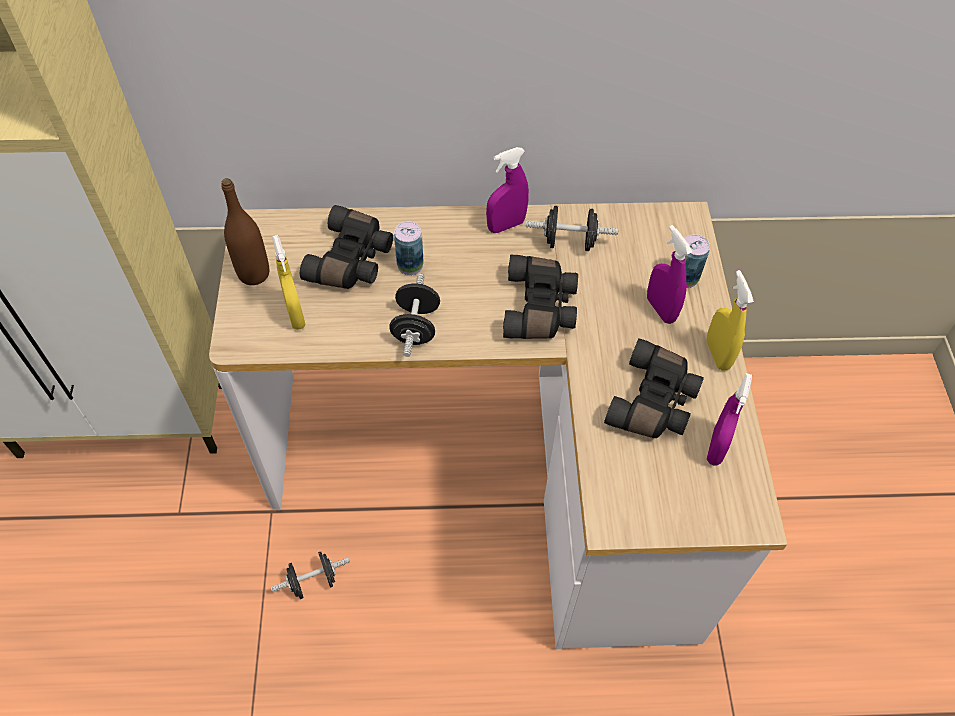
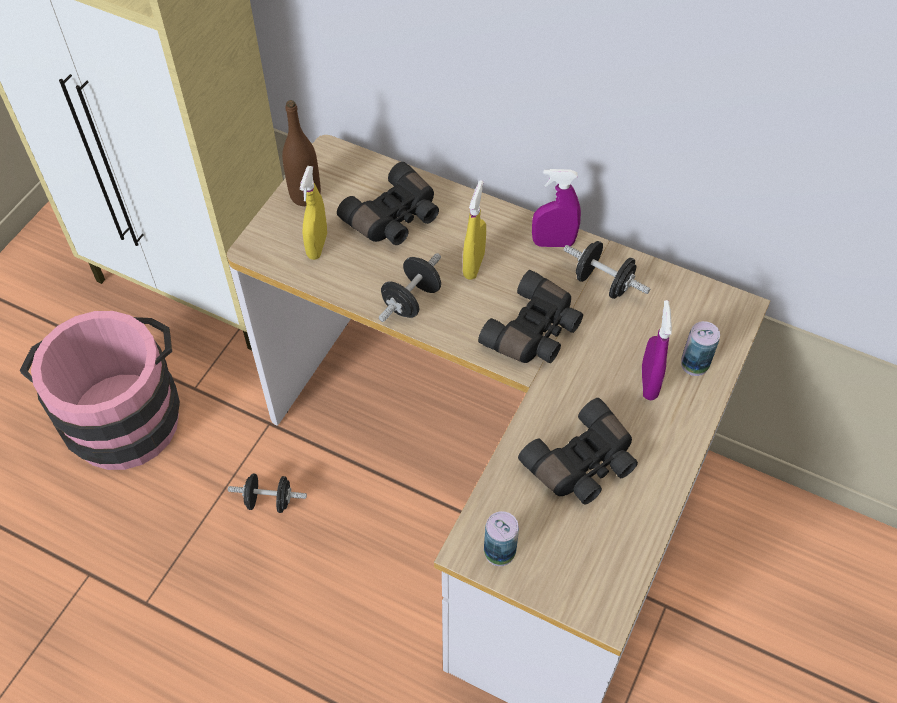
camera: 30 degrees right, 0 degrees up
can [394,221,424,276] -> can moved to [484,511,519,566]
yellow spray bottle [706,270,754,371] -> yellow spray bottle moved to [463,180,486,280]
purple spray bottle [707,373,752,466] -> none
none -> pink bucket [20,311,180,470]

